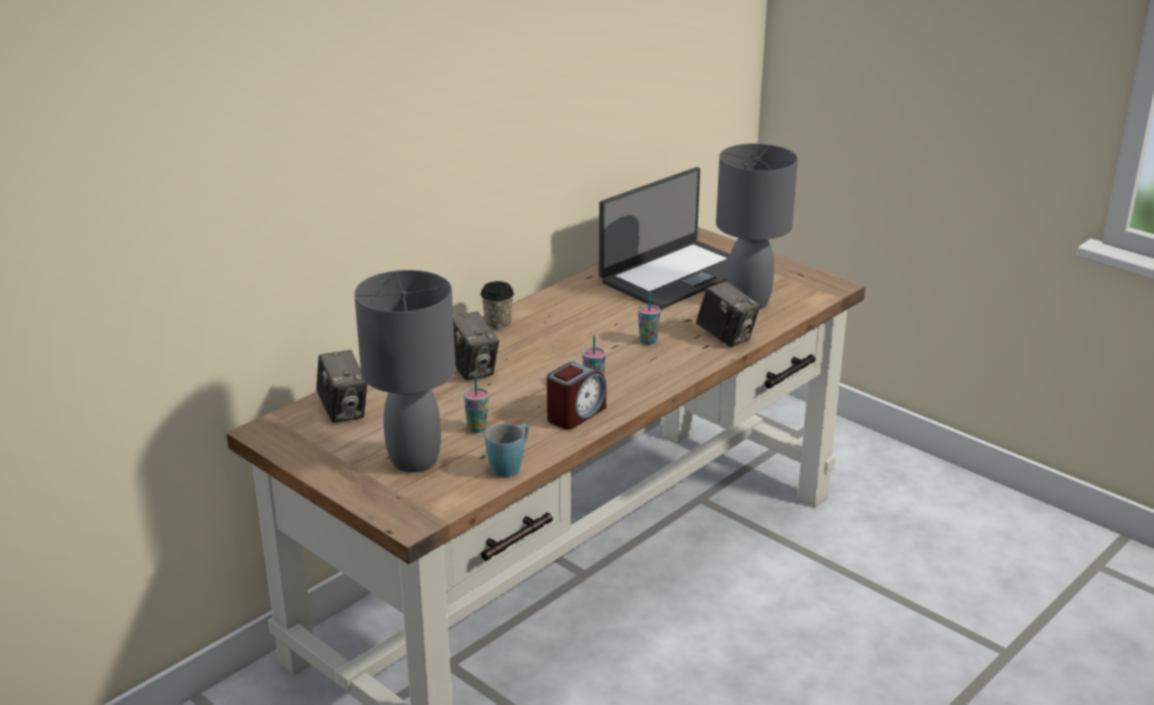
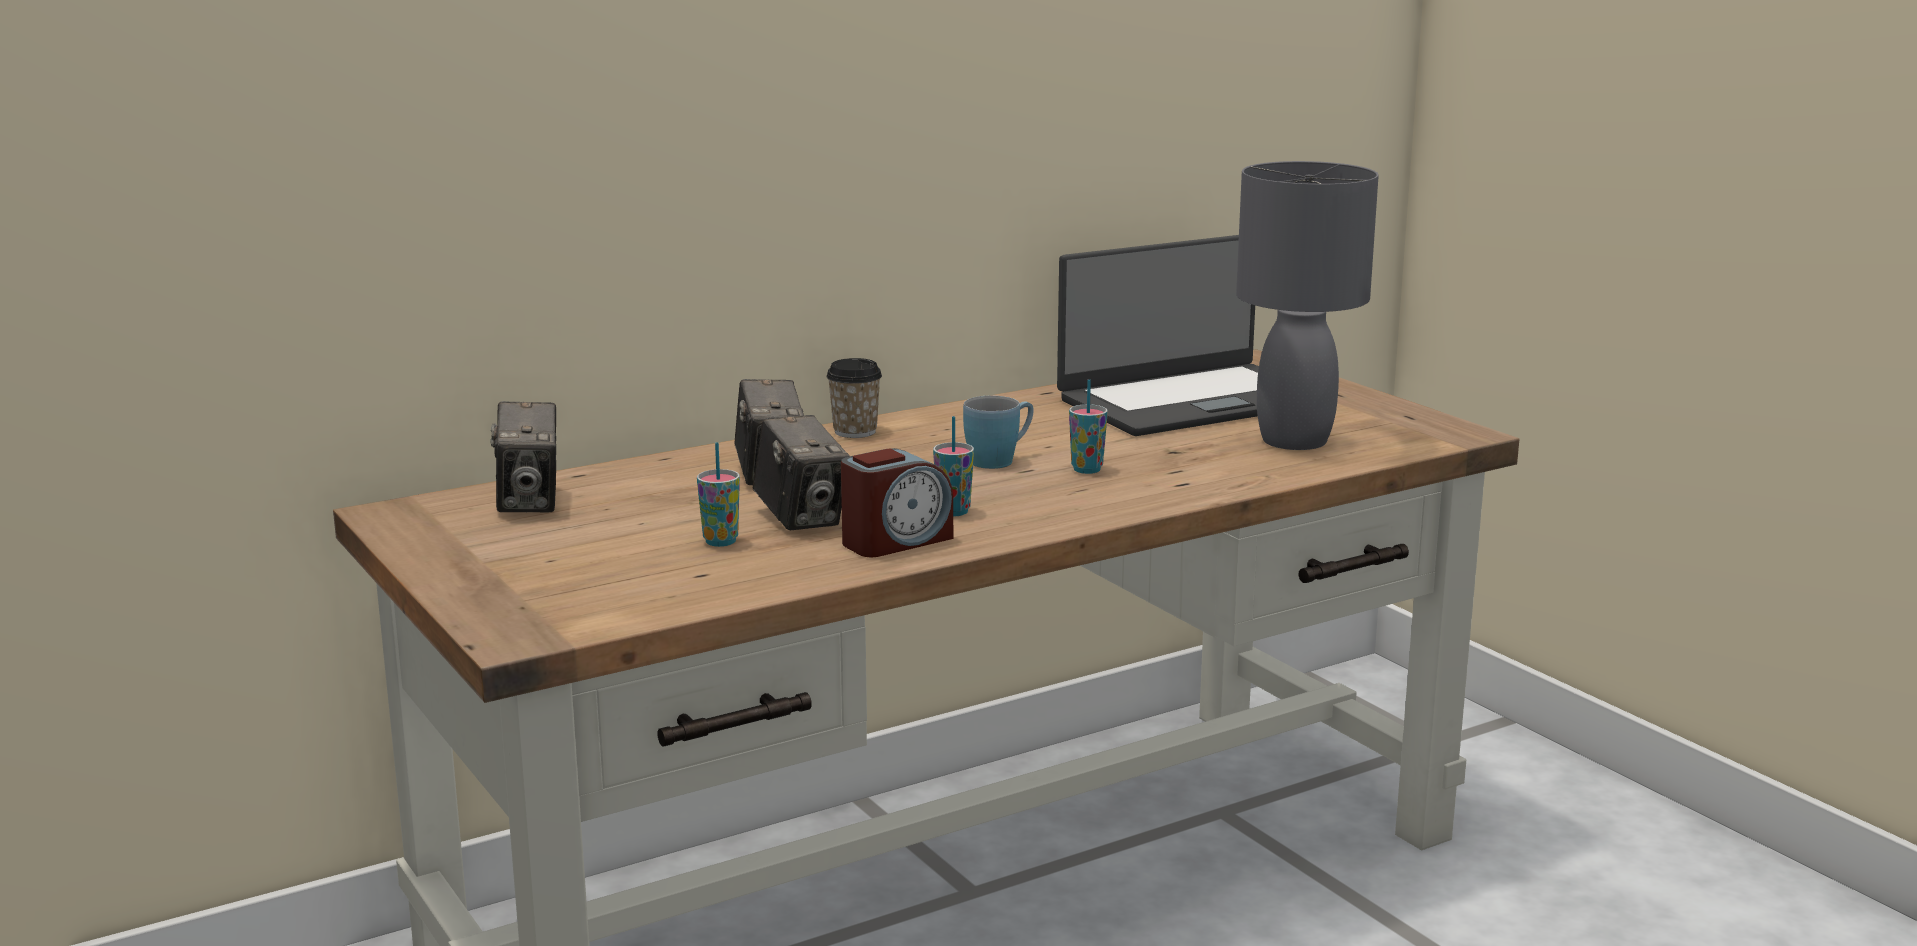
camera: 15 degrees right, 10 degrees down
grey table lamp [354,270,456,473] -> none
blue mug [485,424,529,477] -> blue mug moved to [963,396,1034,469]
camera [696,281,760,347] -> camera moved to [752,415,850,530]

